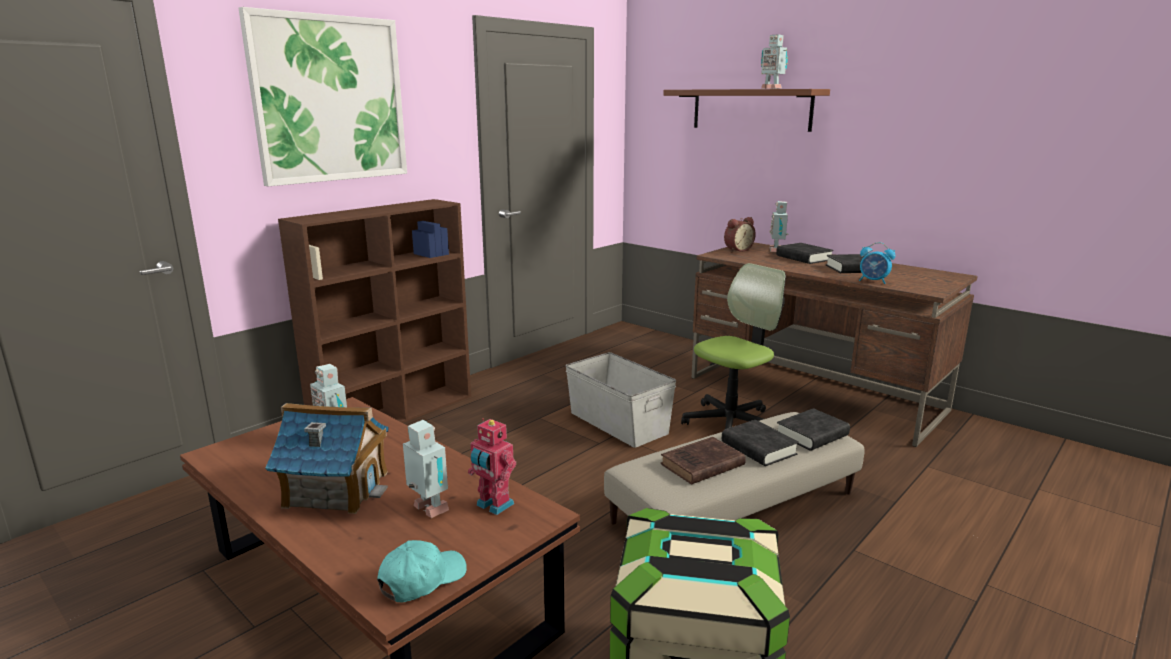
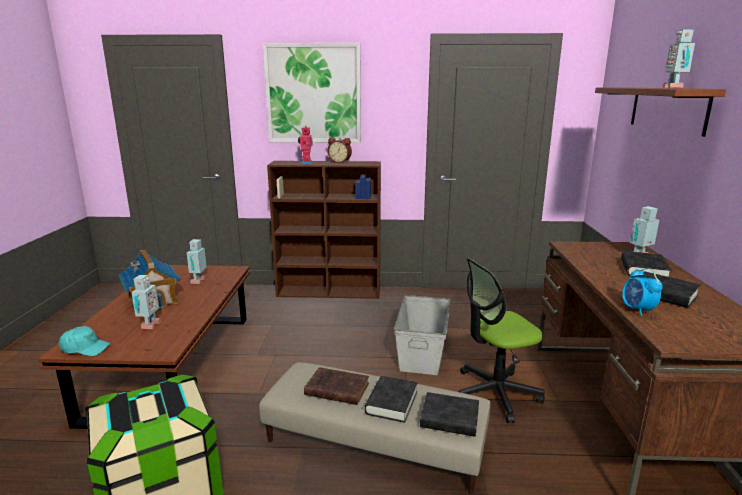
camera: 50 degrees right, 0 degrees up
toy robot [468,418,516,515] -> toy robot moved to [298,125,313,164]
office chair [681,263,786,429] -> office chair turned 150 degrees clockwise [458,258,545,423]
alarm clock [724,217,756,252] -> alarm clock moved to [327,137,352,163]

